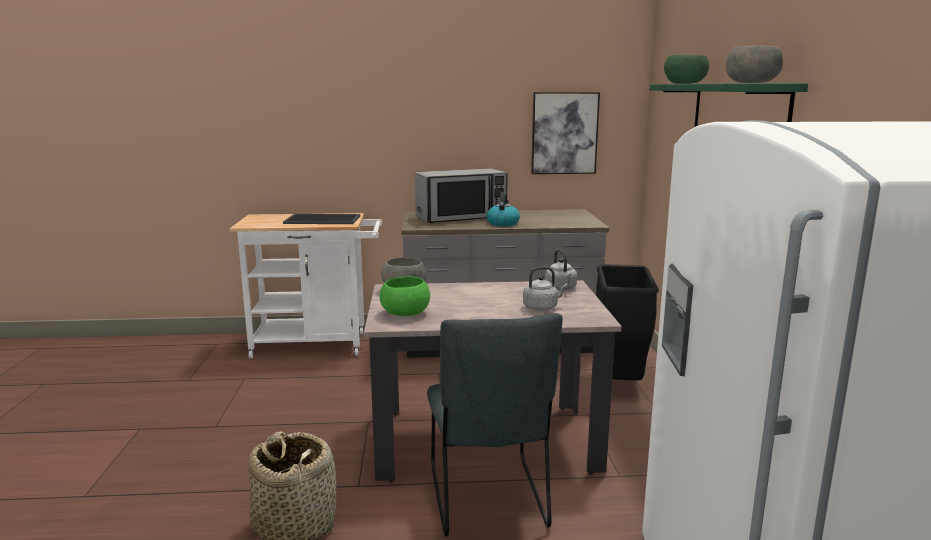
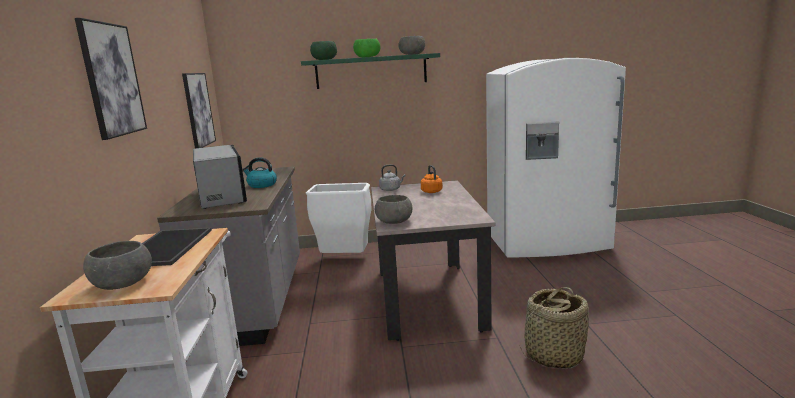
camera: 90 degrees left, 0 degrees up
green bowl [380,276,430,316] -> green bowl moved to [353,39,380,58]
grey chair [427,313,563,537] -> none
grey kettle [523,267,568,311] -> orange kettle [421,165,443,193]
black trash can [596,264,659,381] -> white trash can [306,183,371,253]
none -> picture [75,18,147,140]
none -> grey bowl [83,241,152,290]

